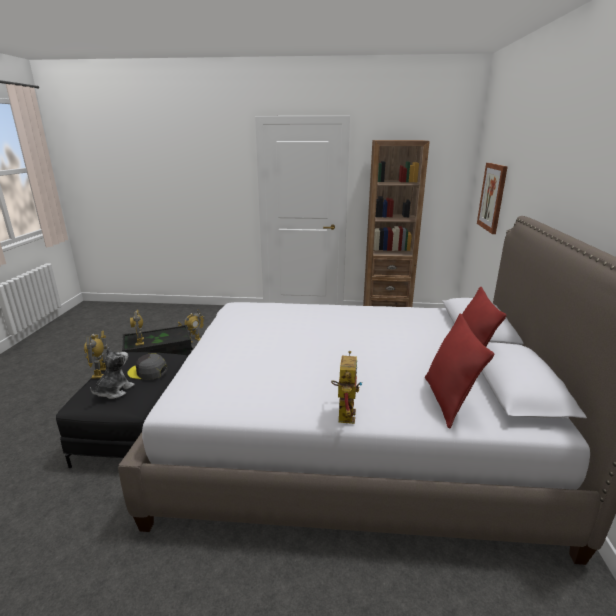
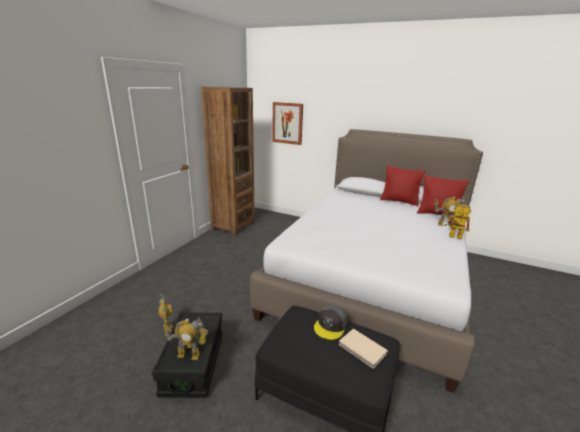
camera: 70 degrees left, 0 degrees up
toy robot [84,331,108,379] -> toy robot moved to [434,195,467,227]
plush toy [90,347,135,399] -> beige book [338,329,388,369]

